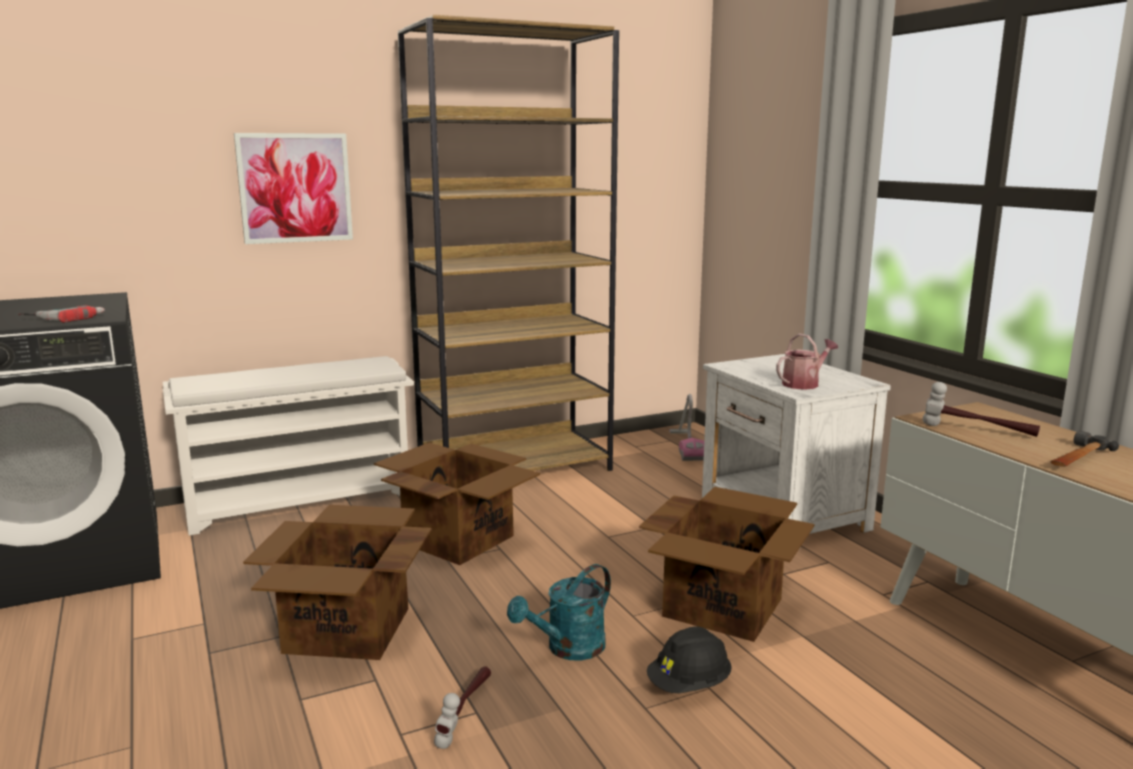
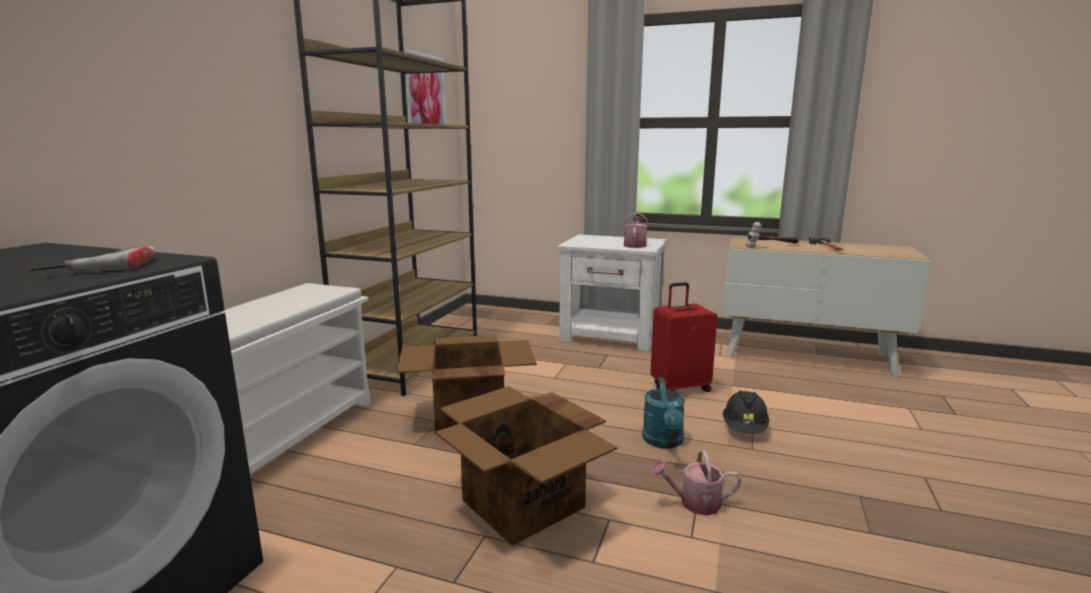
camera: 45 degrees left, 0 degrees up
picture [234,133,353,244] -> picture moved to [403,49,446,125]
hammer [434,667,491,749] -> watering can [651,450,741,516]
cardboard box [639,487,814,642] -> red suitcase [650,282,717,392]
vacuum cleaner [669,394,704,461] -> none

